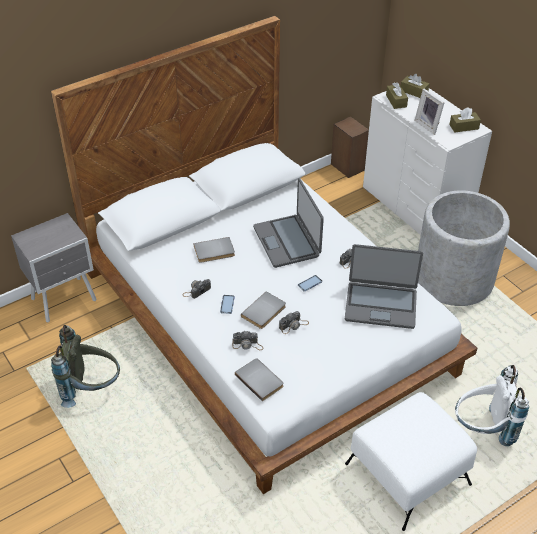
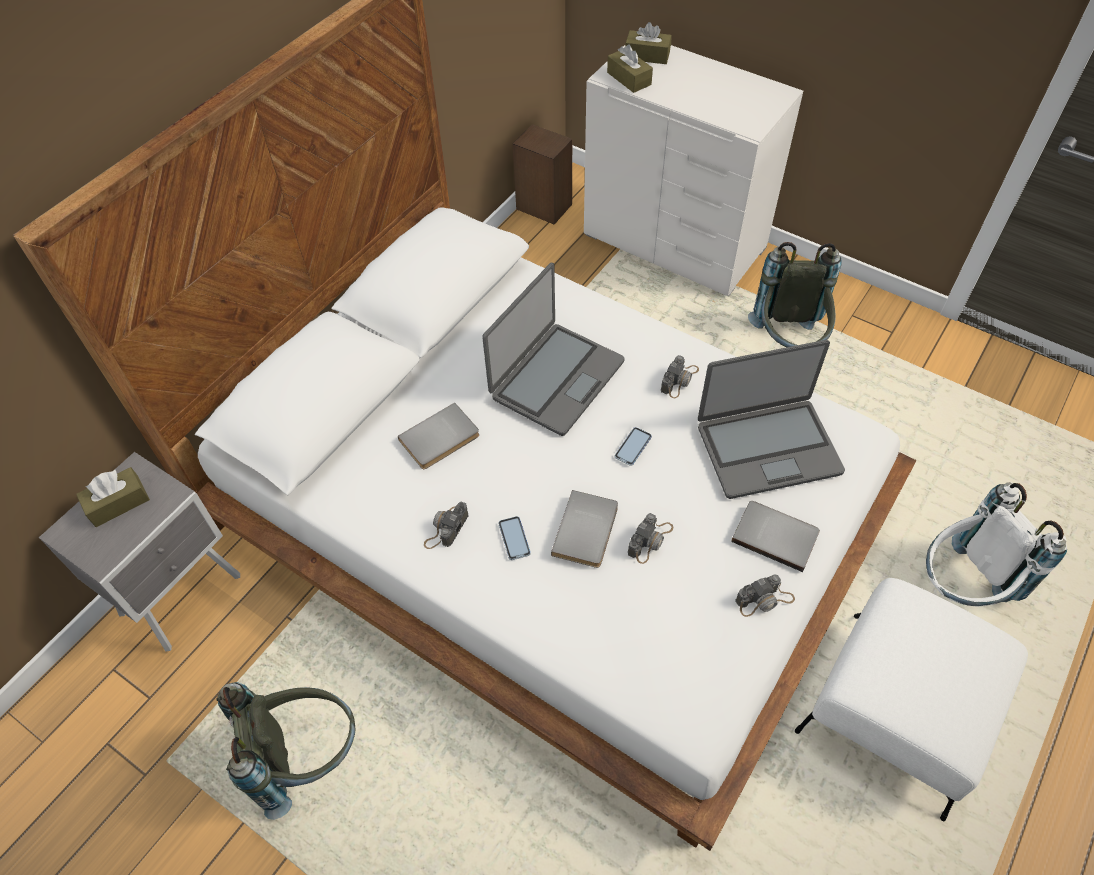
camera: 20 degrees left, 10 degrees up
camera [232,331,263,350] -> camera moved to [735,575,795,617]
grey book [235,358,283,402] -> grey book moved to [731,501,820,572]
laptop [253,178,324,268] -> laptop turned 105 degrees counterclockwise [482,263,625,436]
picture frame [414,89,445,135] -> none
grey planter [418,190,510,306] -> grey backpack [748,242,841,347]
brown tissue box [449,107,481,133] -> brown tissue box moved to [76,467,150,527]

